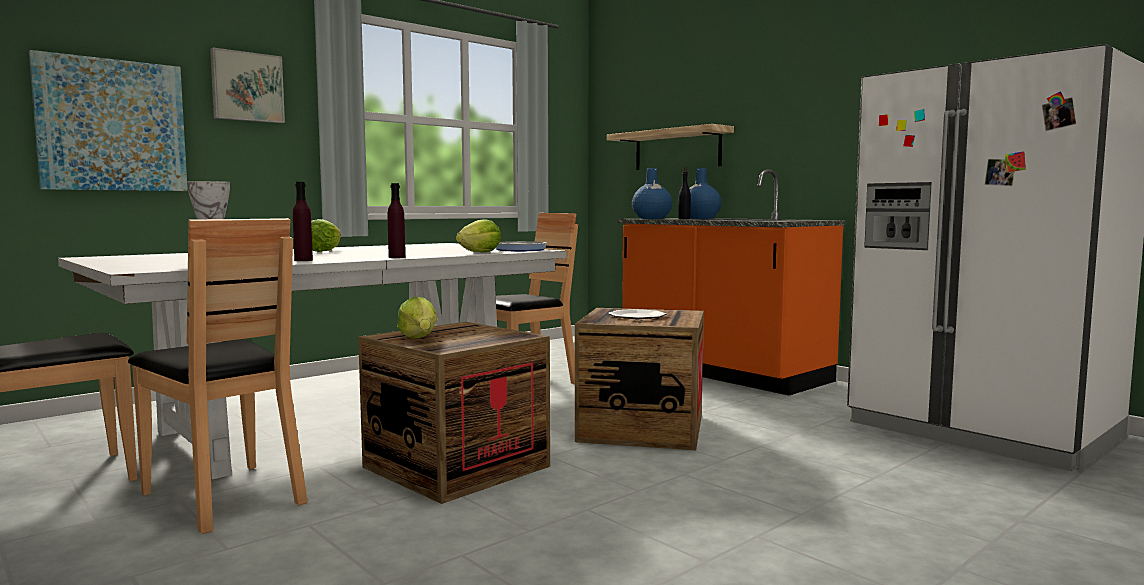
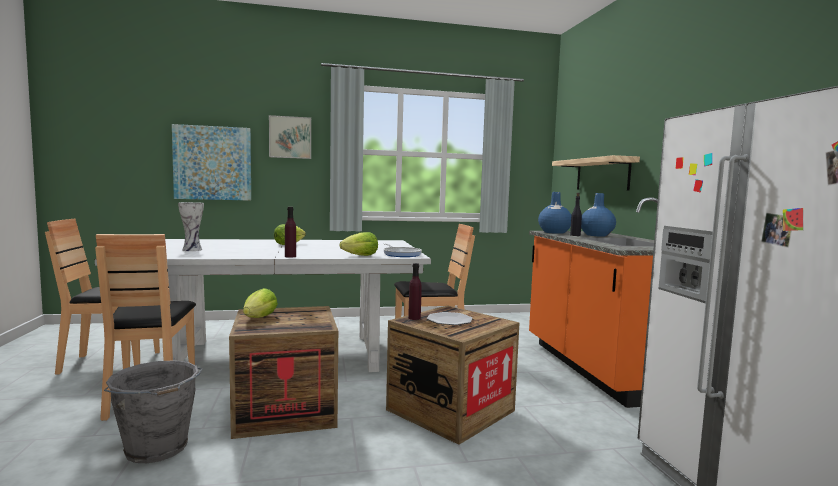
camera: 30 degrees right, 0 degrees up
purple bottle [293,182,313,261] -> purple bottle moved to [408,263,422,320]
none -> grey bucket [104,360,203,463]

